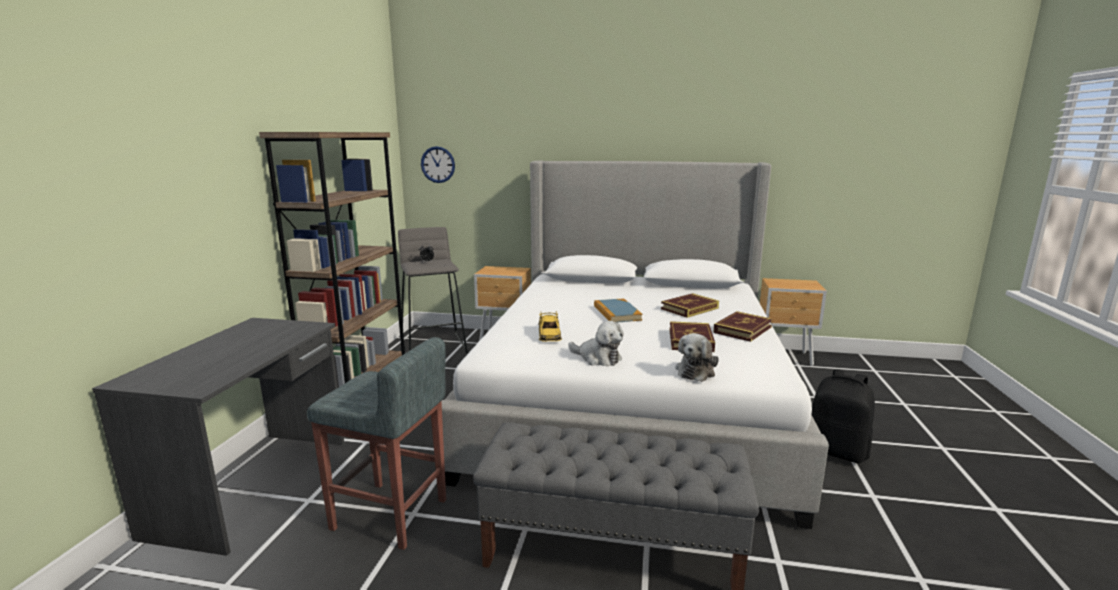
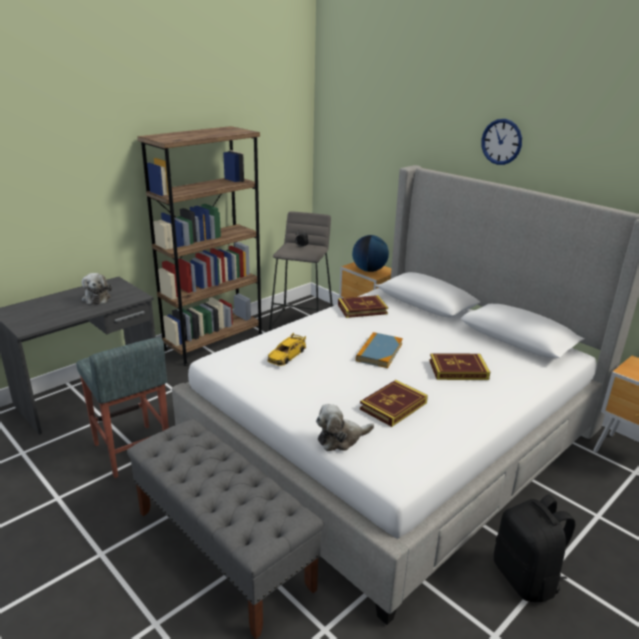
camera: 35 degrees right, 10 degrees up
wall clock [421,146,455,183] -> wall clock moved to [481,119,522,165]
plush toy [568,321,624,366] -> plush toy moved to [82,273,112,305]
book [713,311,772,342] -> book moved to [338,295,388,318]
none -> globe [352,235,389,272]

